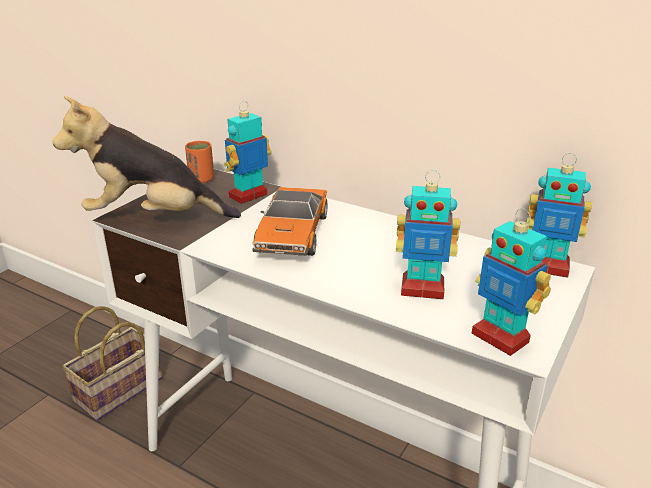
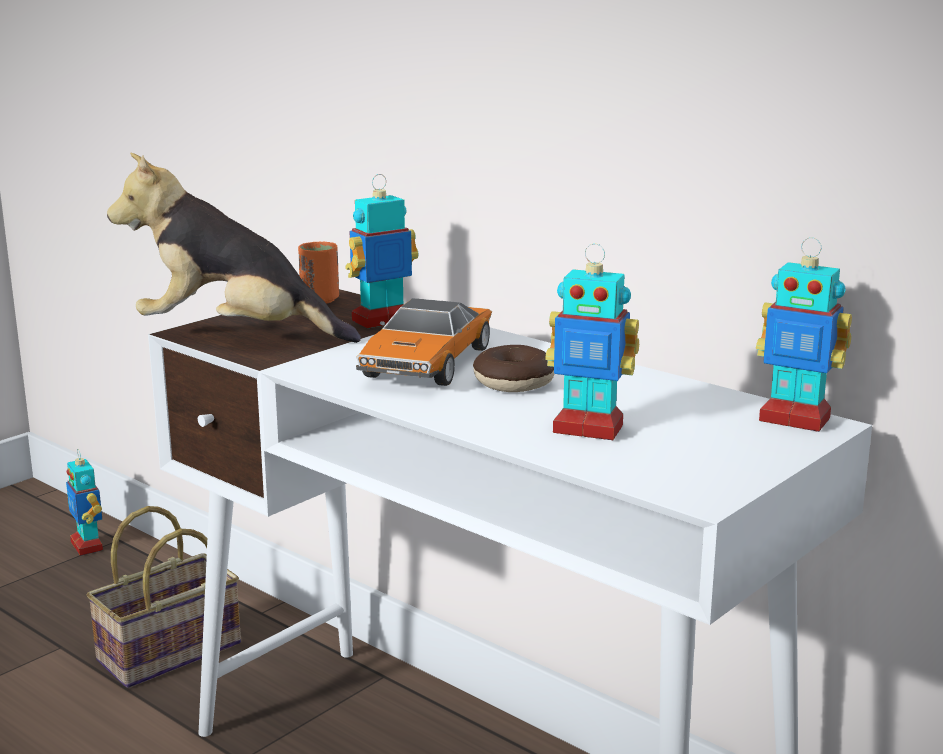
camera: 10 degrees right, 10 degrees down
toy robot [472,208,551,356] -> toy robot moved to [66,449,103,556]
none -> donut [473,345,554,392]

